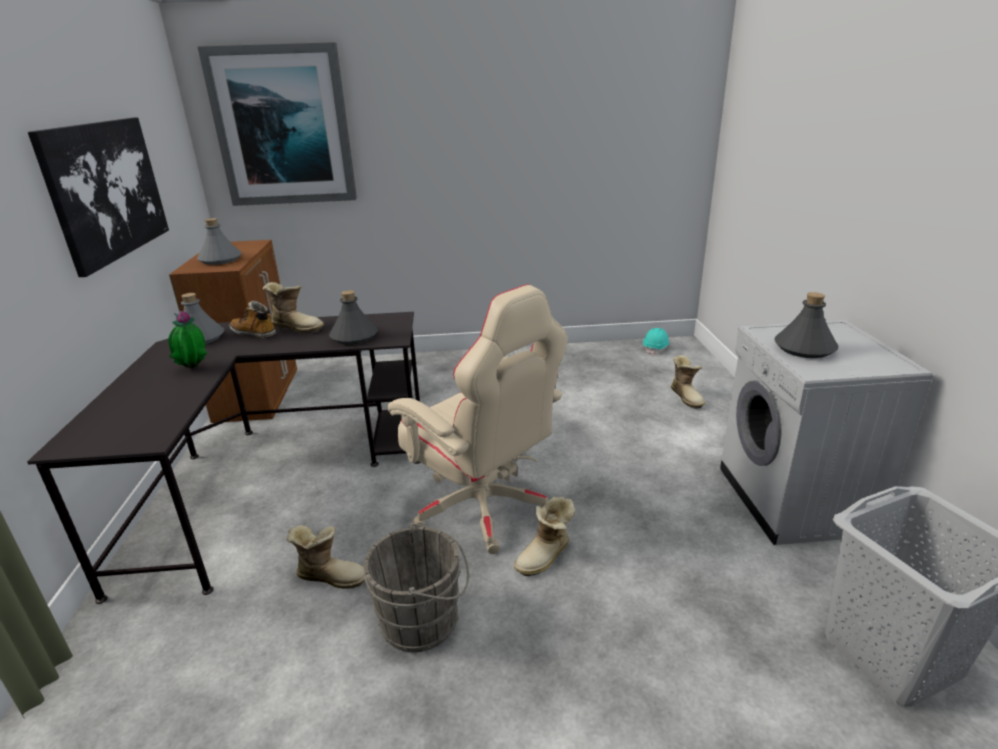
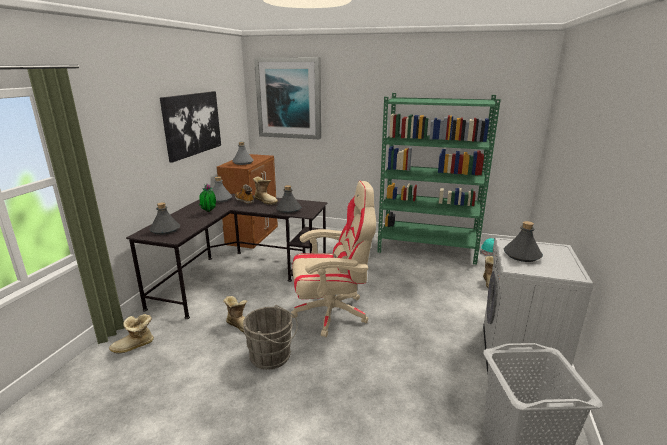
camera: 20 degrees right, 5 degrees down
beige office chair [387,284,567,554] -> beige office chair turned 75 degrees counterclockwise [291,181,376,337]
boot [514,497,575,576] -> boot moved to [109,314,154,353]
none -> grey bottle [149,202,180,235]
none -> green bookcase [377,93,501,265]

